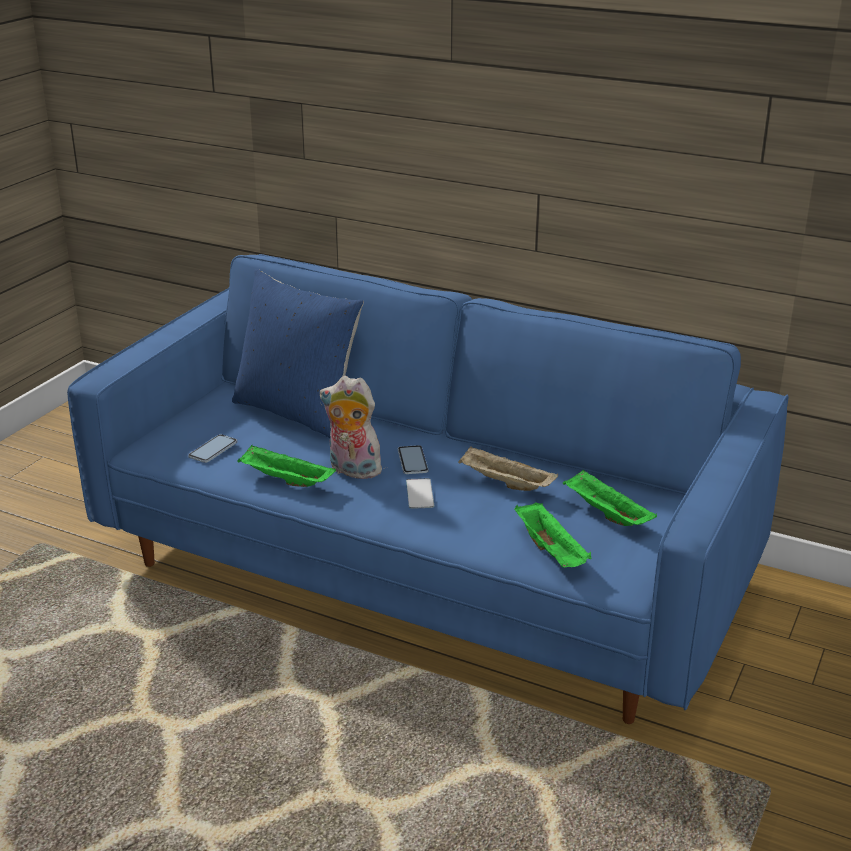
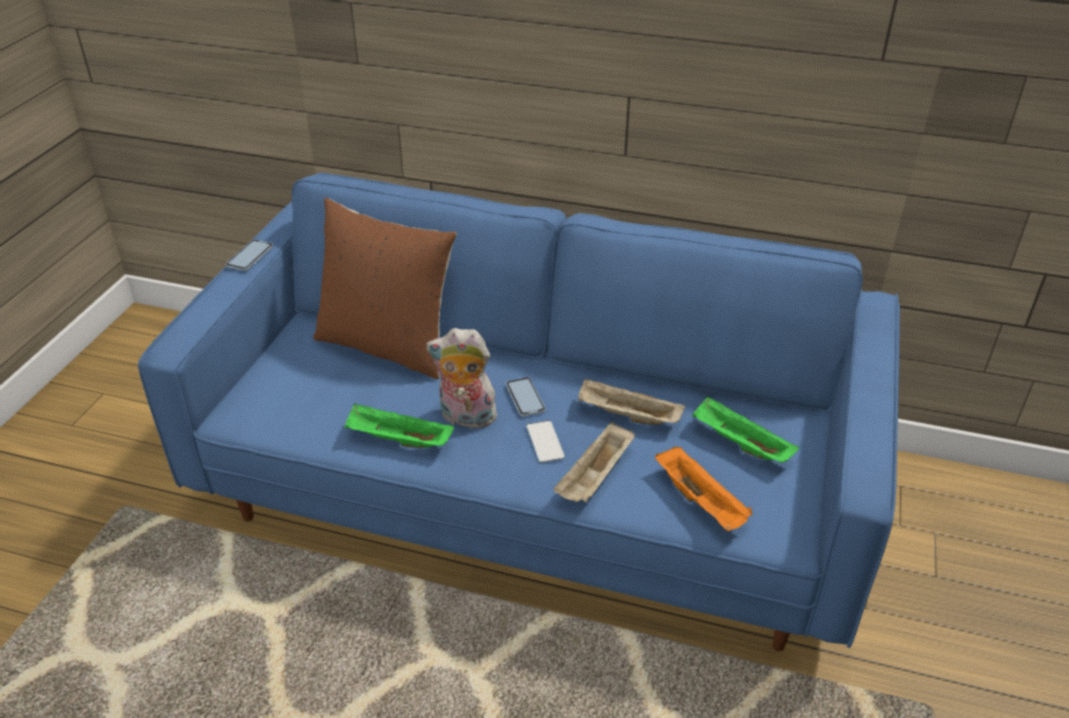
camera: 10 degrees left, 10 degrees up
phone [188,434,237,463] -> phone moved to [226,240,273,271]
blue pillow [232,269,364,438] -> brown pillow [313,198,457,380]
green tray [514,502,591,568] -> orange tray [655,446,752,531]
none -> beige tray [553,422,635,503]

